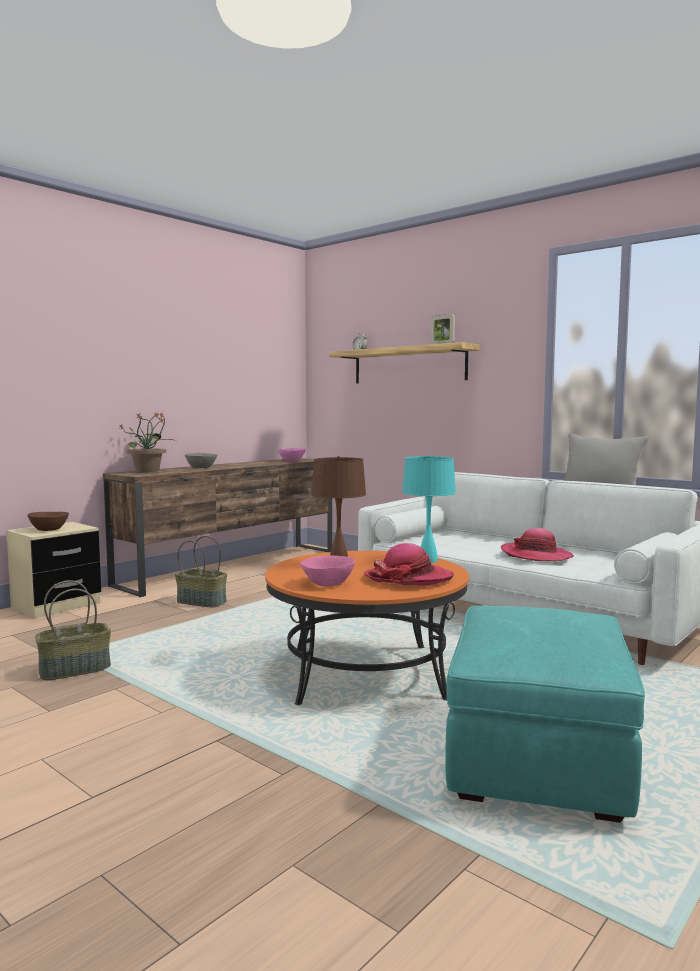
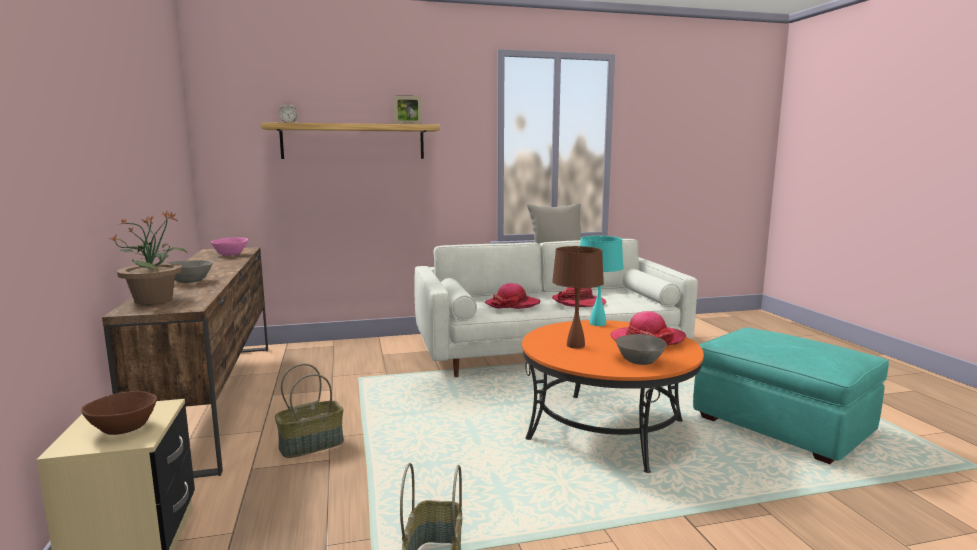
camera: 55 degrees left, 5 degrees up
pink bowl [300,555,355,586] -> grey bowl [616,334,667,365]
none -> hat [485,283,540,309]

